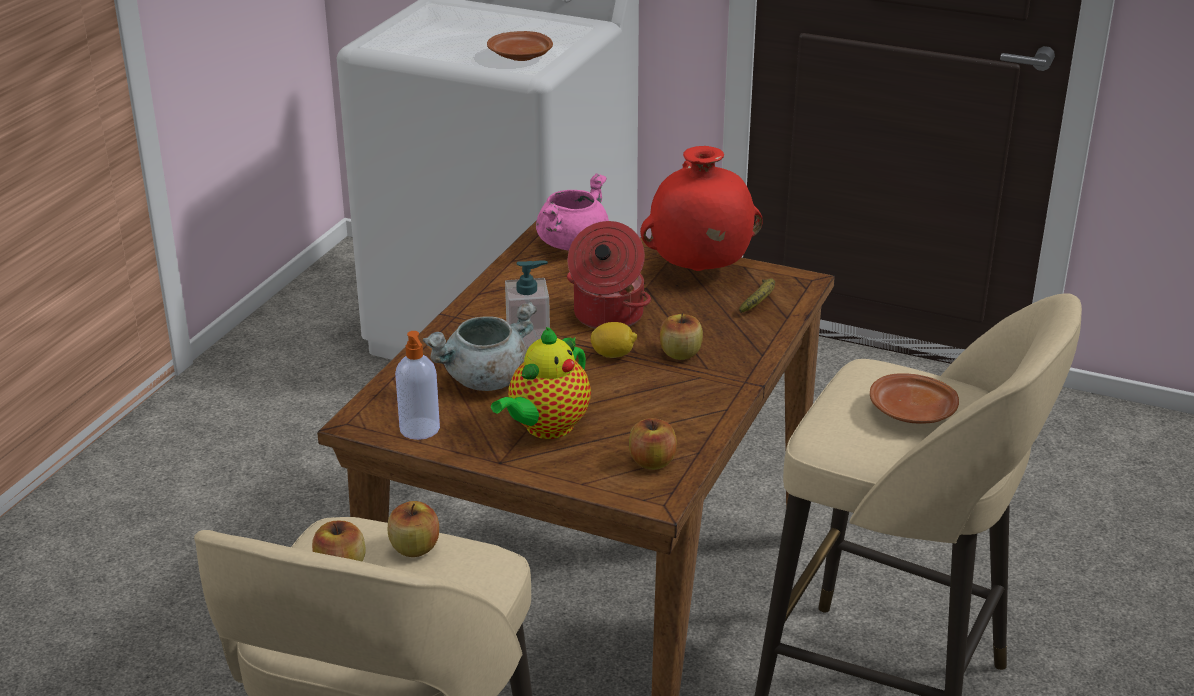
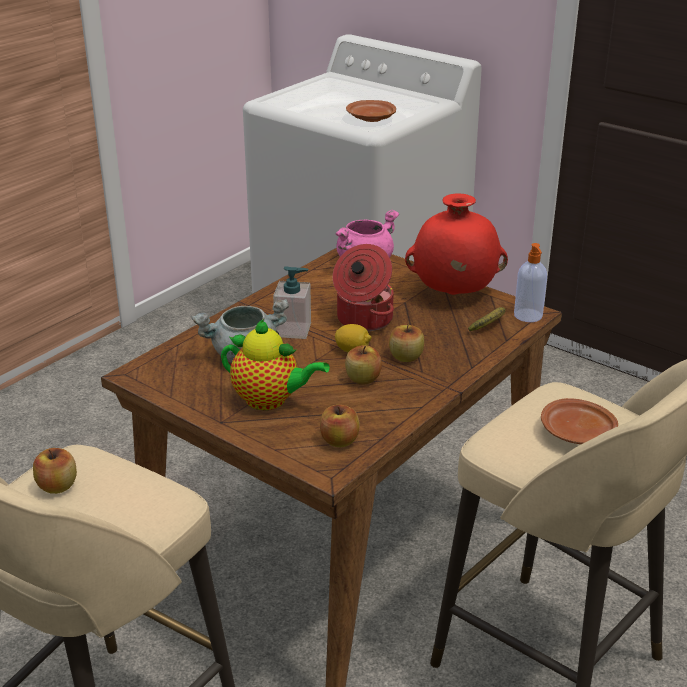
camera: 15 degrees right, 0 degrees up
apple [388,501,439,557] -> apple moved to [345,345,382,385]
soap dispenser [395,331,440,440] -> soap dispenser moved to [514,243,547,322]
teapot [491,327,591,439] -> teapot turned 120 degrees counterclockwise [221,319,330,410]

